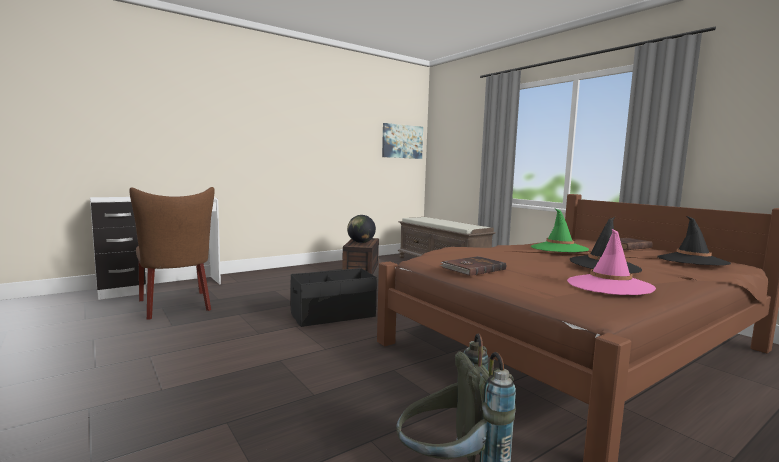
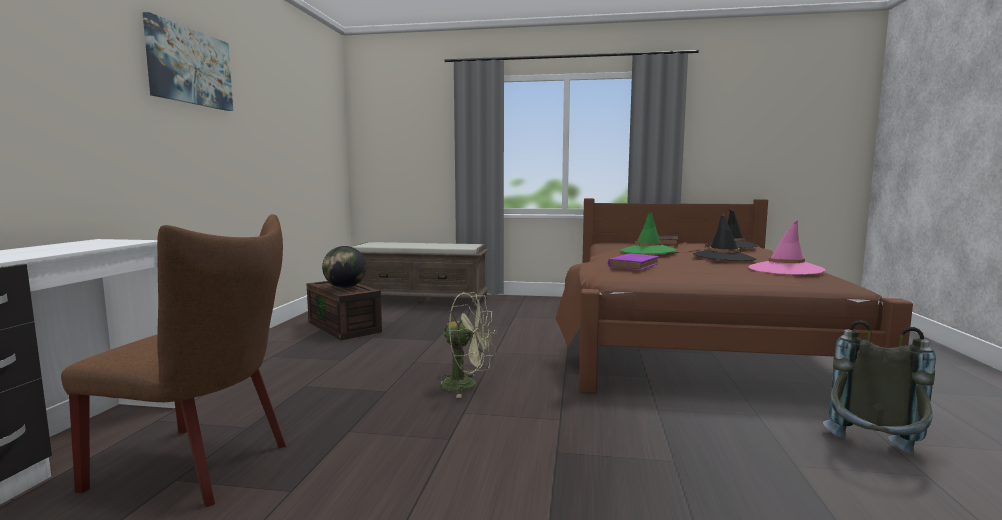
camera: 45 degrees left, 0 degrees up
black storage box [290,268,377,327] -> green fan [436,292,497,398]
picture [382,123,423,159] -> picture moved to [143,12,233,111]
brown book [440,256,506,276] -> none
none -> purple book [608,254,659,270]

